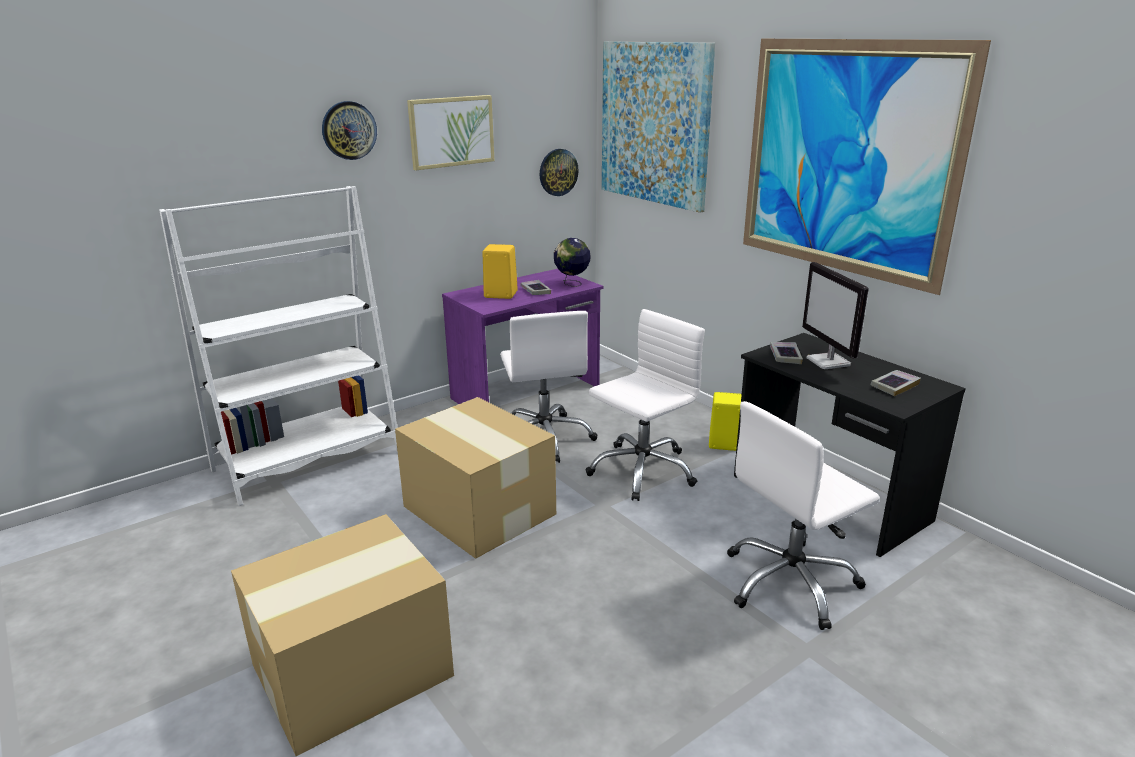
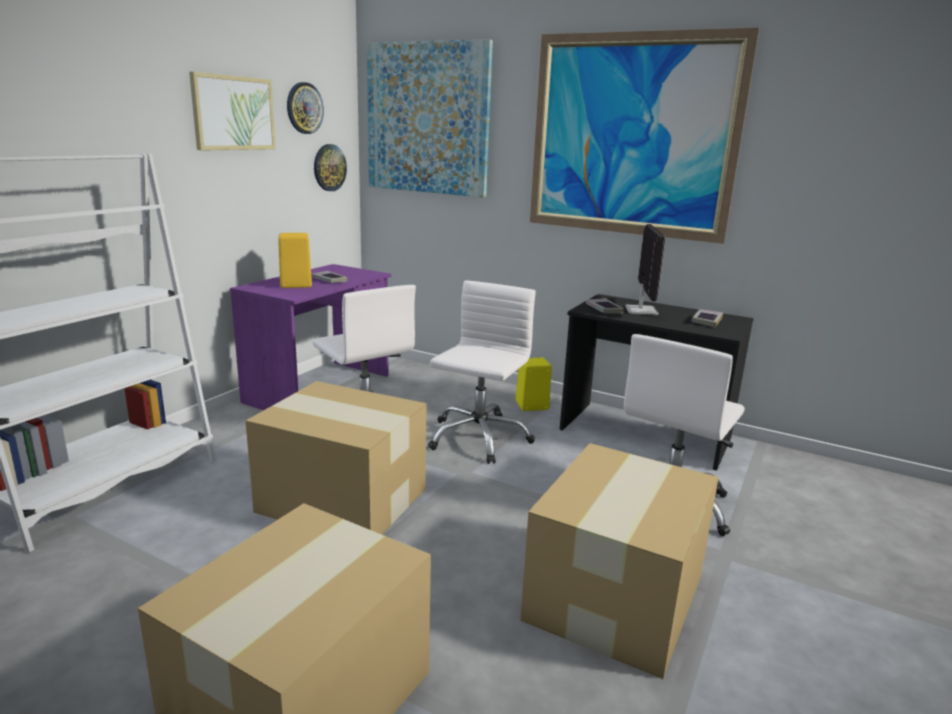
camera: 25 degrees left, 5 degrees down
wall clock [322,101,377,160] -> wall clock moved to [287,82,324,134]
globe [554,238,590,287] -> none
monitor [802,262,869,369] -> monitor turned 135 degrees counterclockwise [625,224,665,315]
none -> cardboard box [520,443,719,679]

